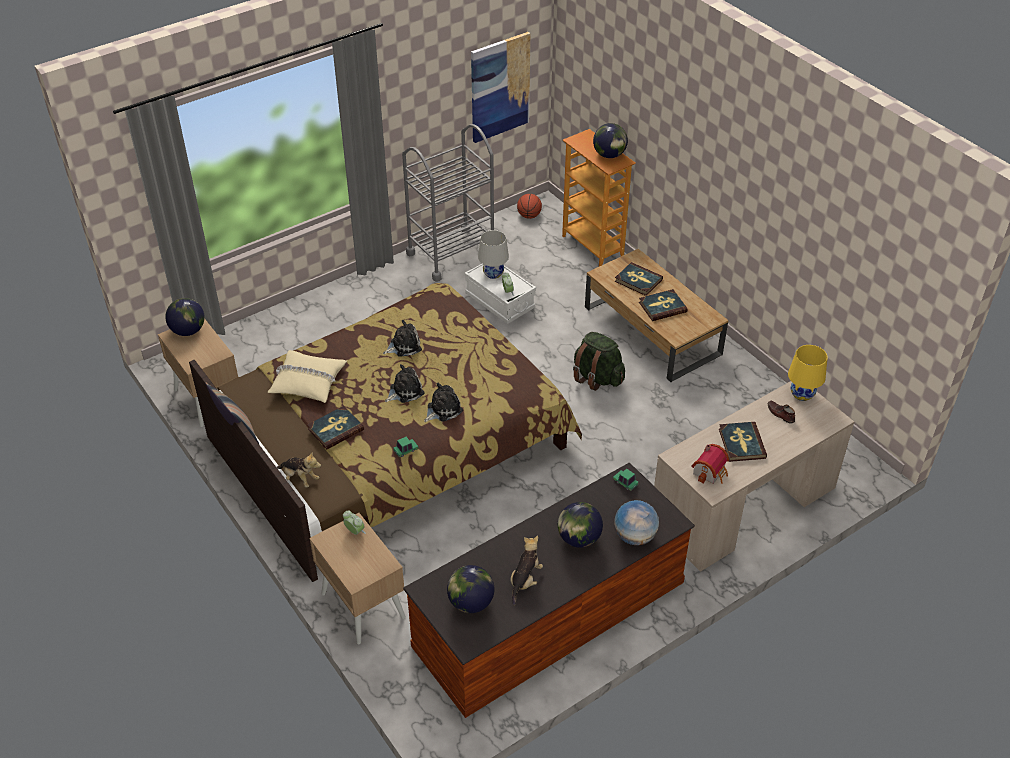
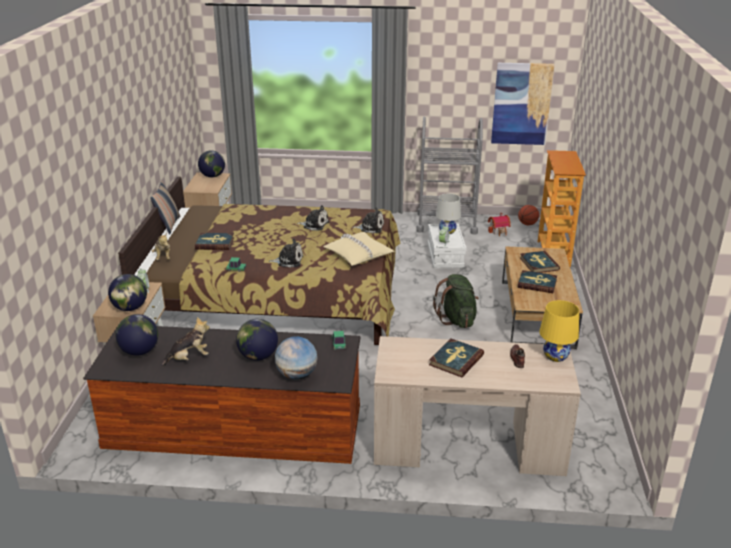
camera: 40 degrees right, 15 degrees down
beige pillow [268,350,347,403] -> beige pillow moved to [323,232,395,266]
plush toy [385,364,425,403] -> plush toy moved to [352,207,384,233]
globe [593,123,628,158] -> globe moved to [108,274,147,311]
toy house [691,444,729,484] -> toy house moved to [488,213,511,236]

